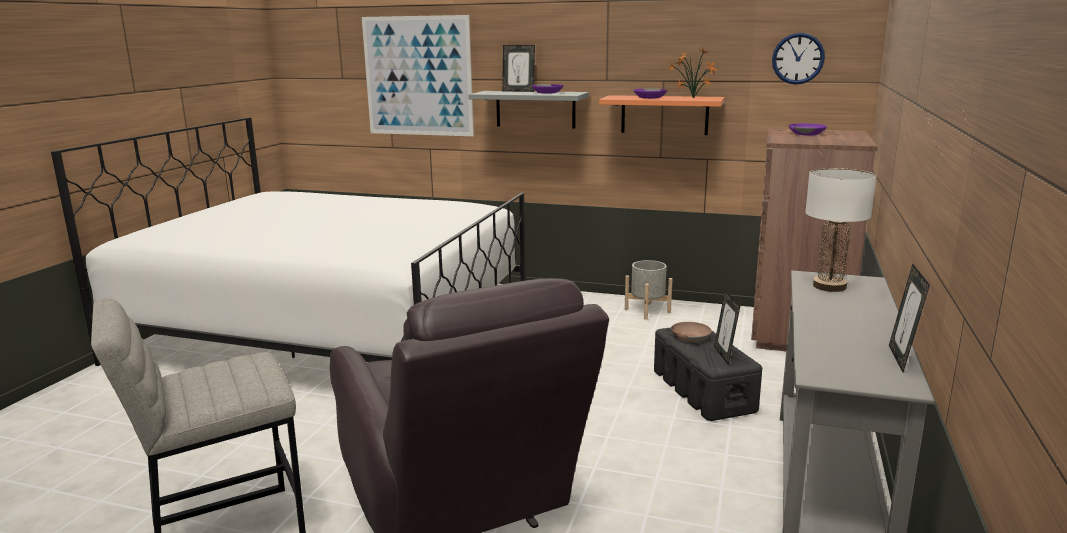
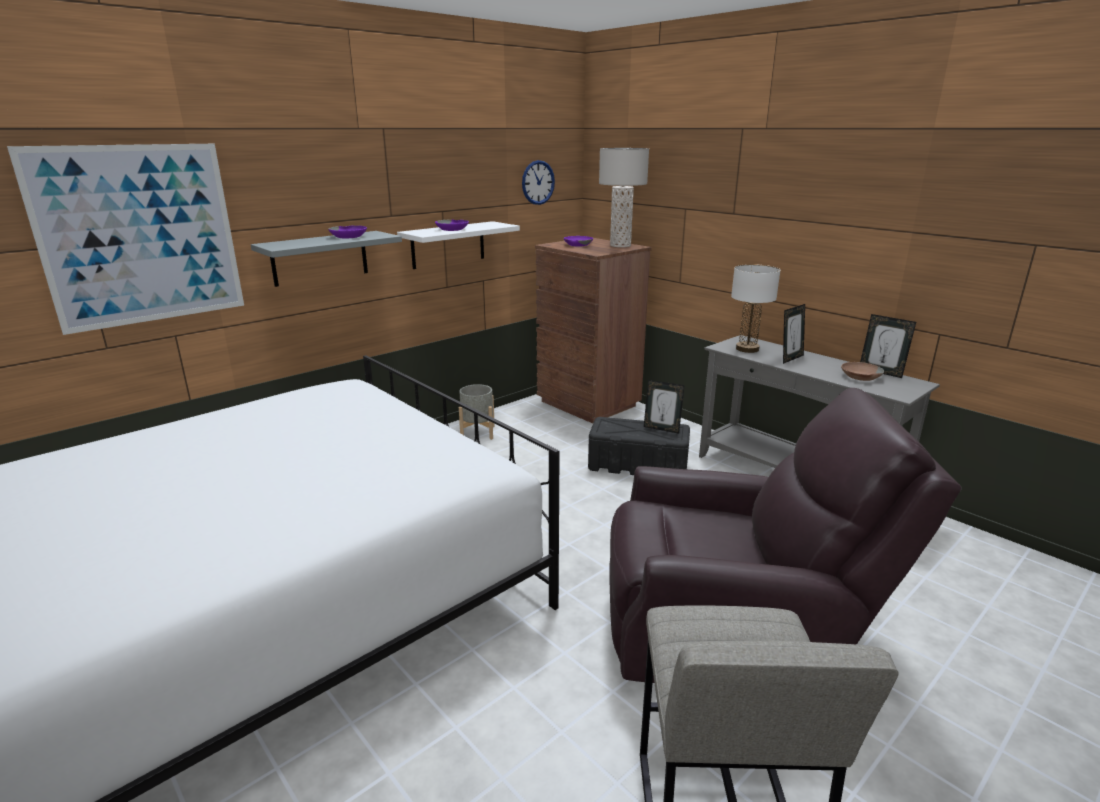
camera: 60 degrees left, 5 degrees up
picture frame [502,45,535,92] -> picture frame moved to [783,304,805,364]
orange shelf [599,95,725,135] -> white shelf [397,221,520,269]
potted plant [667,48,717,98] -> none
brown bowl [671,322,712,342] -> brown bowl moved to [841,362,884,381]
none -> white table lamp [599,148,649,247]

